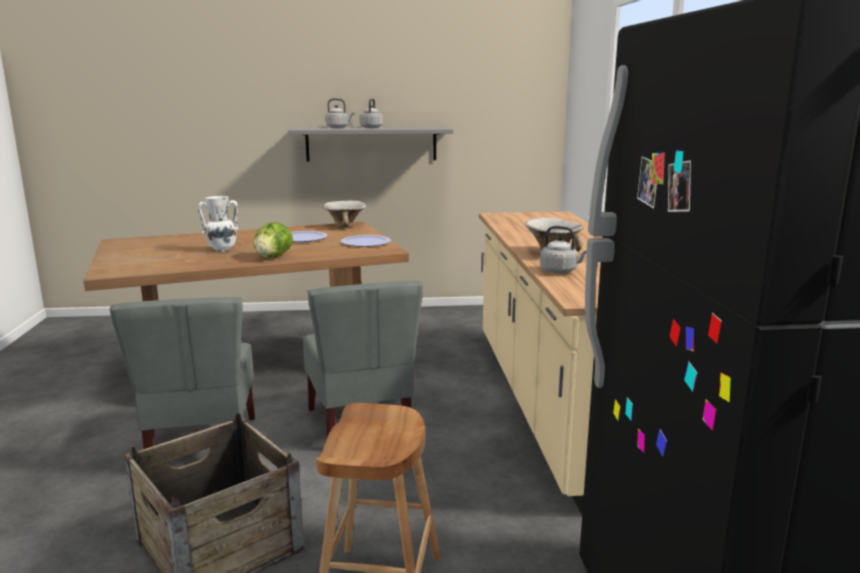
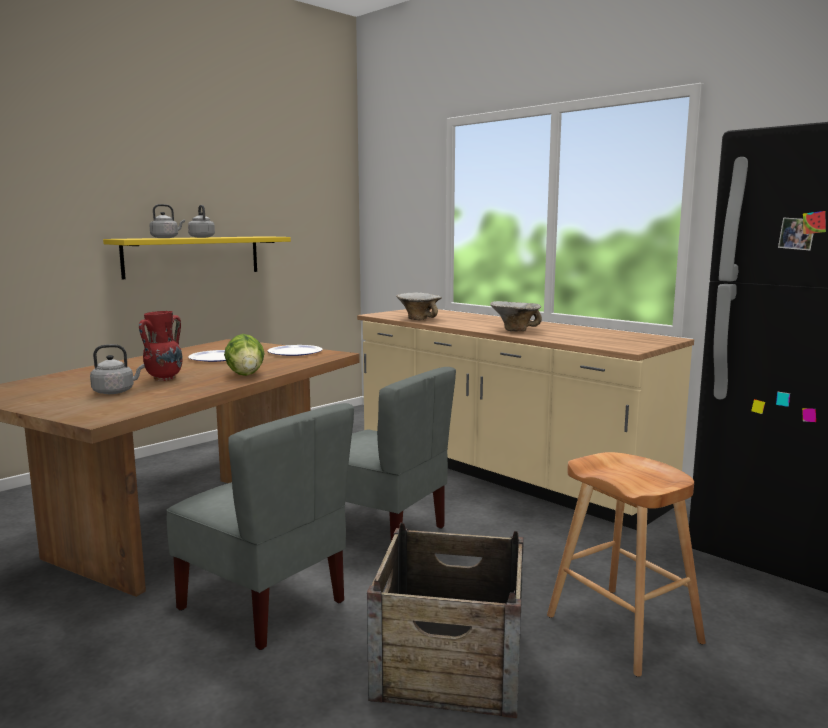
camera: 40 degrees left, 5 degrees down
white vase [198,196,239,252] -> red vase [139,311,183,381]
grey shelf [288,127,453,162] -> yellow shelf [103,236,291,279]
bowl [323,201,366,228] -> bowl moved to [396,292,442,320]
grey kettle [540,226,587,273] -> grey kettle moved to [90,344,144,394]

